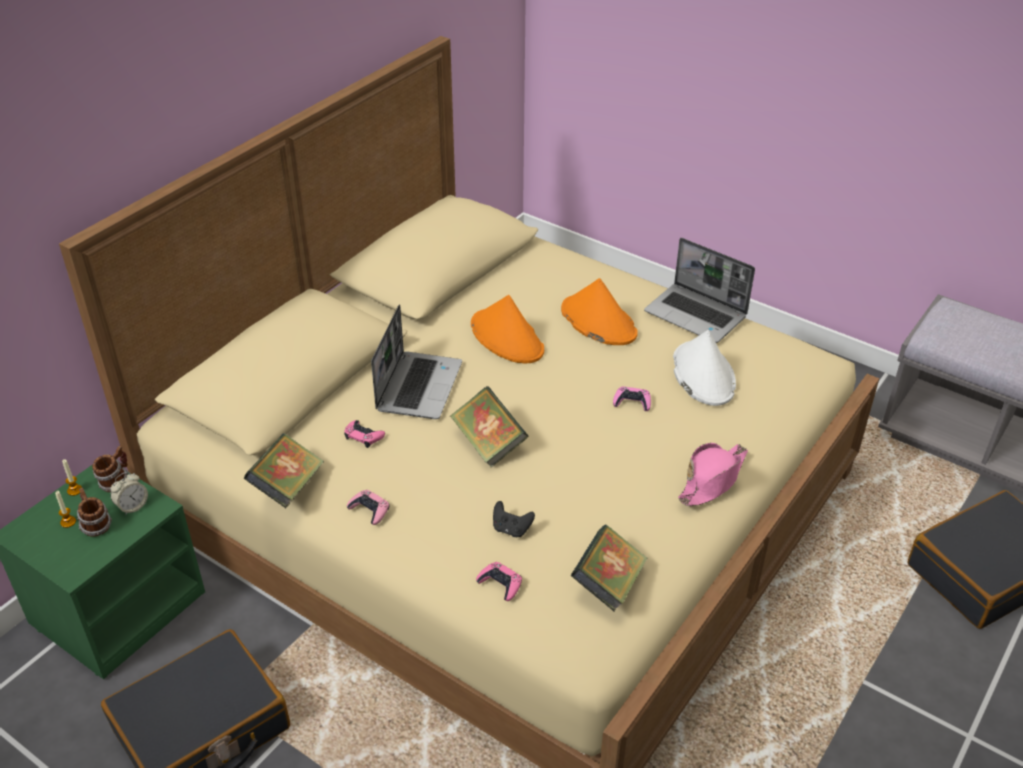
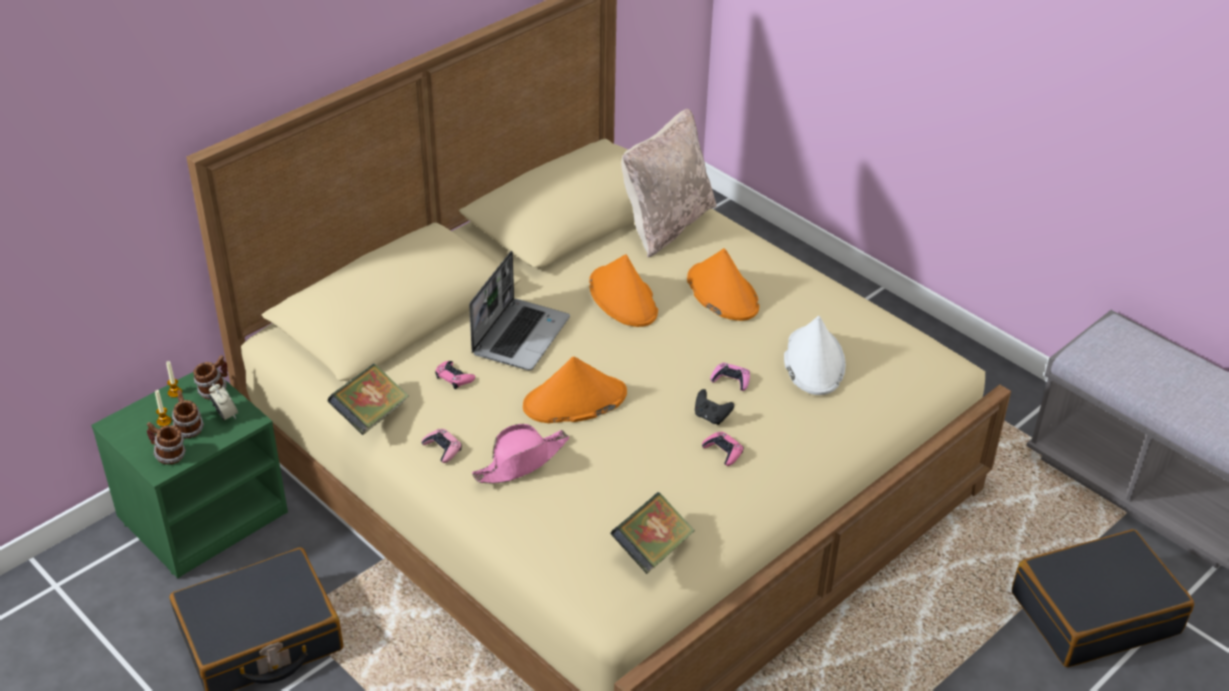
camera: 10 degrees right, 0 degrees up
alarm clock [110,472,148,515] -> alarm clock turned 90 degrees counterclockwise [209,384,238,421]
book [450,387,528,468] -> orange hat [523,356,627,423]
pink game controller [476,562,522,601] -> pink game controller moved to [702,432,744,466]
black game controller [493,501,535,537] -> black game controller moved to [695,389,734,425]
laptop [644,238,755,343] -> none
pink hat [678,443,748,506] -> pink hat moved to [472,424,569,483]
none -> mug [147,422,186,464]
none -> beige pillow [621,109,716,257]

